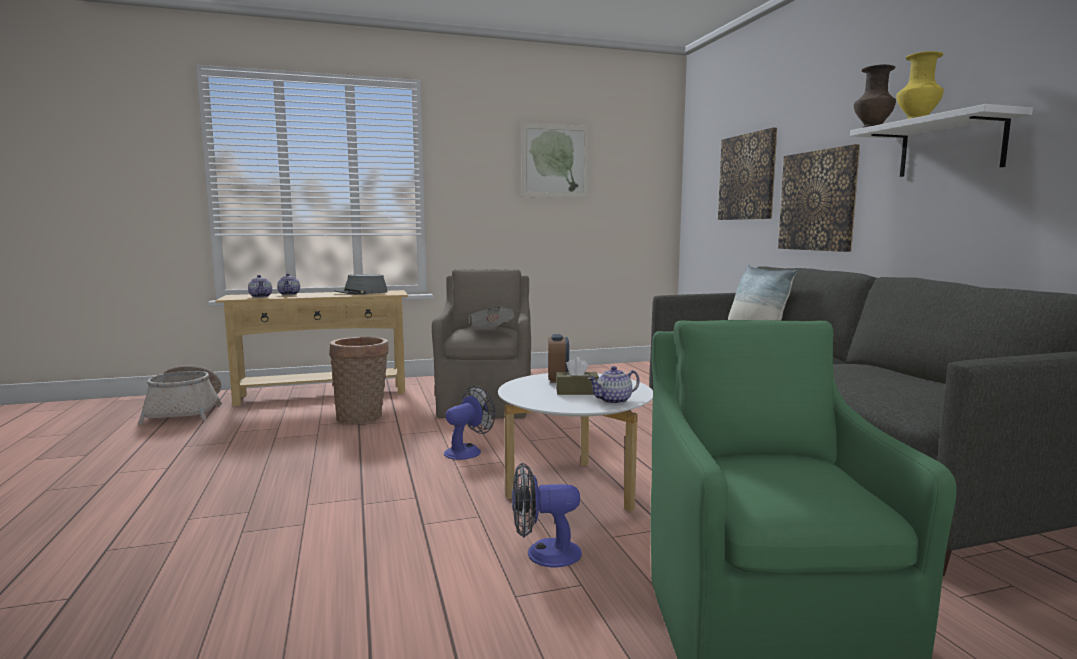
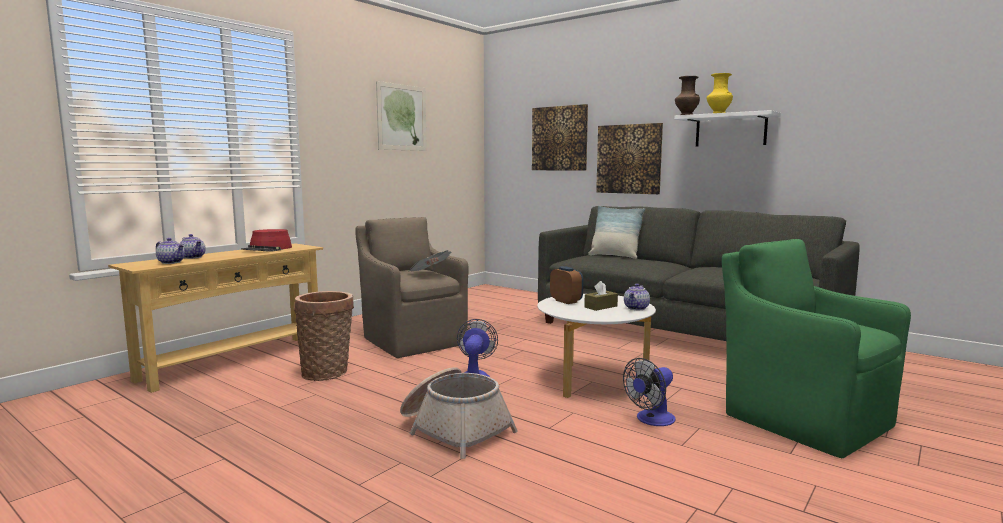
camera: 35 degrees left, 0 degrees up
basket [138,365,222,425] -> basket moved to [400,367,518,459]
grey hat [334,274,388,295] -> red hat [241,229,292,252]

